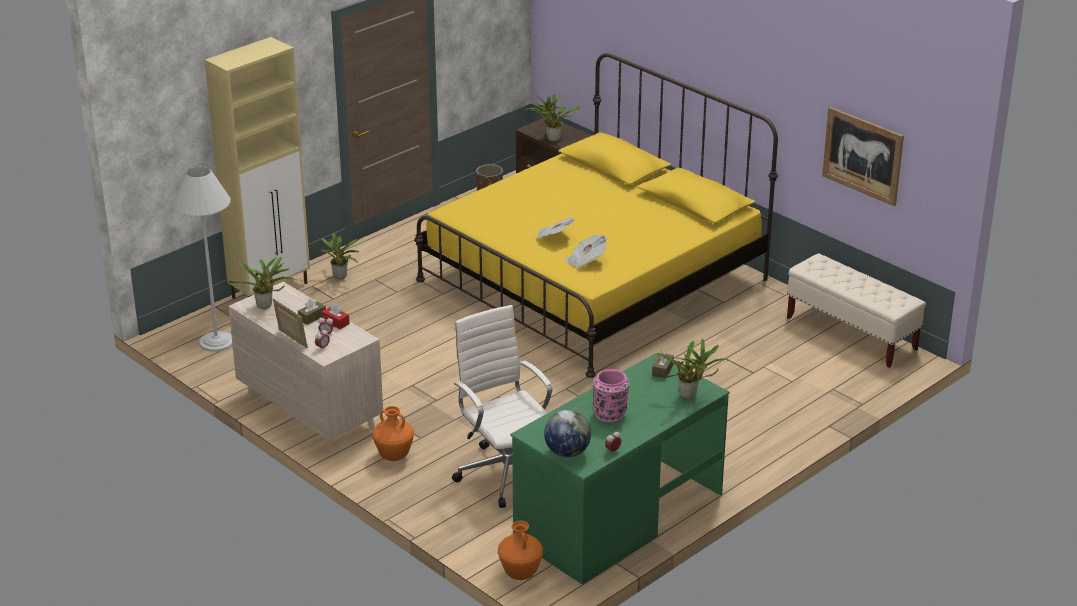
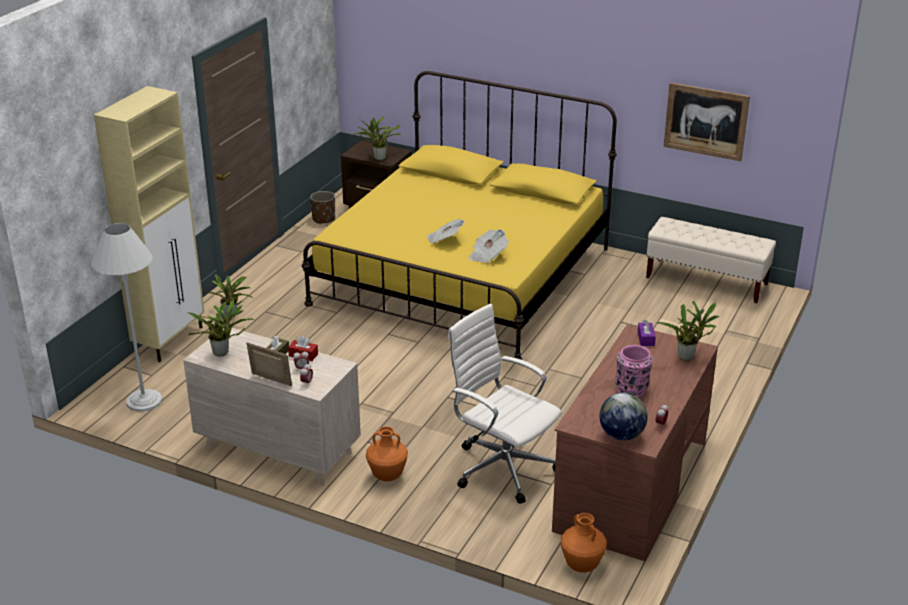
camera: 20 degrees left, 0 degrees up
green desk [510,353,730,584] -> brown desk [552,324,718,561]
brown tissue box [652,351,674,379] -> purple tissue box [638,320,656,346]

